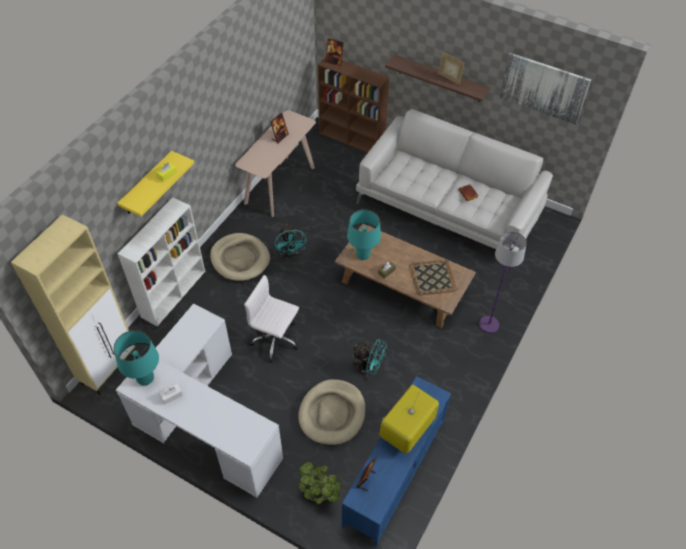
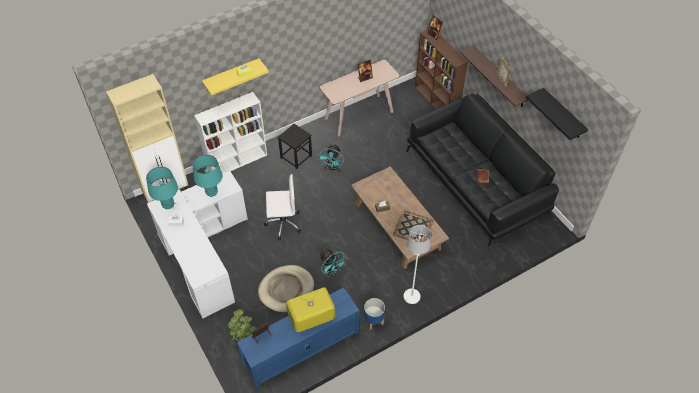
camera: 30 degrees right, 0 degrees up
beige dog bed [210,233,270,281] -> black stool [278,124,312,169]
white office chair [244,275,299,362] -> white office chair turned 120 degrees clockwise [264,174,301,240]
turquoise table lamp [347,209,381,260] -> turquoise table lamp moved to [192,155,223,197]
white sofa [356,109,553,251] -> black sofa [406,94,559,246]
purple floor lamp [479,232,527,333] -> none
picture [500,53,591,125] -> black shelf [526,88,588,140]
none -> planter [364,298,385,330]
none -> white floor lamp [403,225,431,304]

